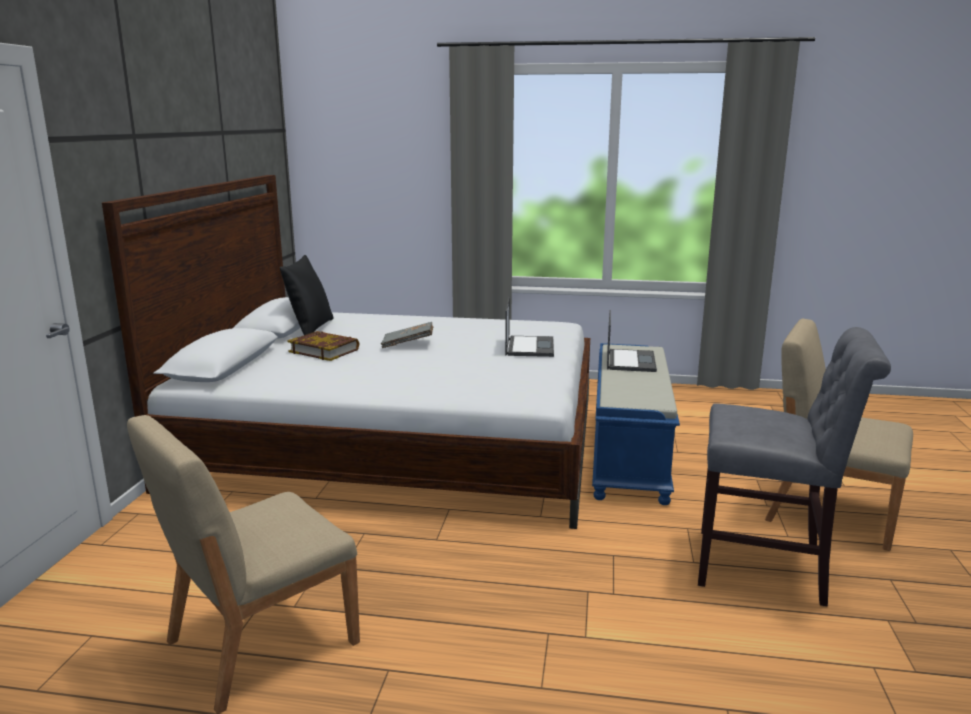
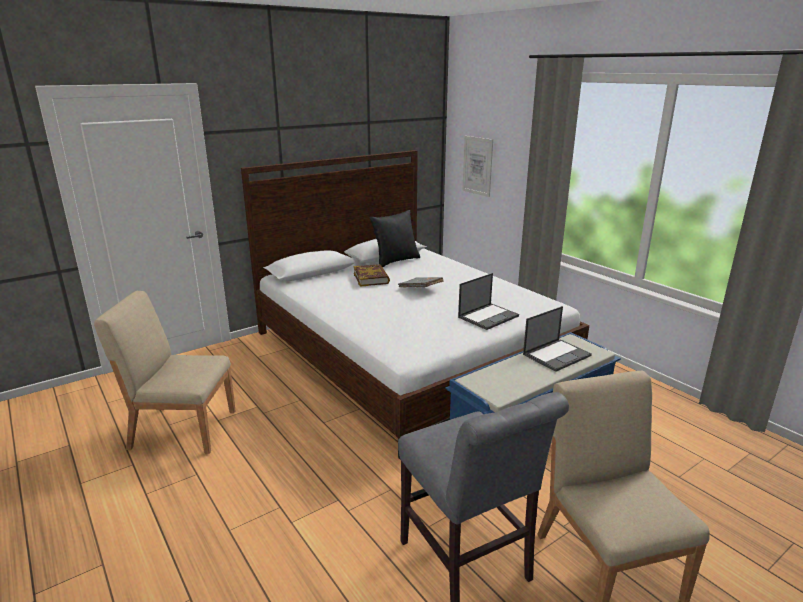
camera: 45 degrees right, 5 degrees up
none -> picture [462,136,493,197]

